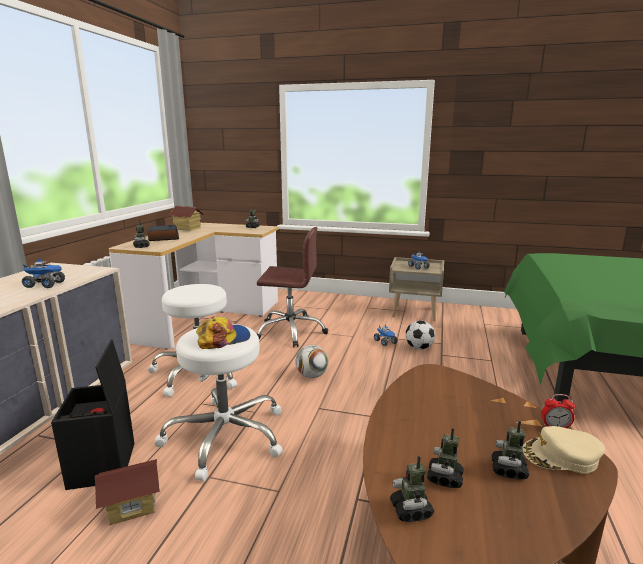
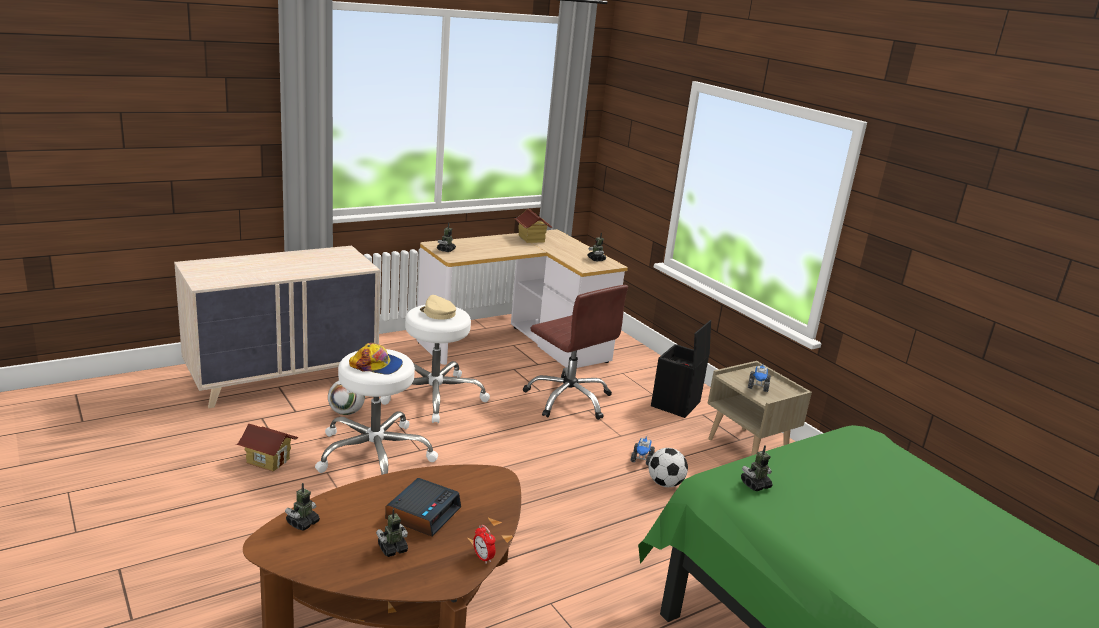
camera: 40 degrees right, 5 degrees up
toy truck [22,258,65,288] -> none
black storage box [51,339,134,490] -> black storage box moved to [651,320,711,418]
alarm clock [148,225,179,241] -> alarm clock moved to [385,478,461,537]
football [295,345,328,378] -> football moved to [328,381,365,415]
toy robot [427,428,464,488] -> toy robot moved to [741,445,773,491]
beige cap [522,426,605,474] -> beige cap moved to [420,295,456,320]

